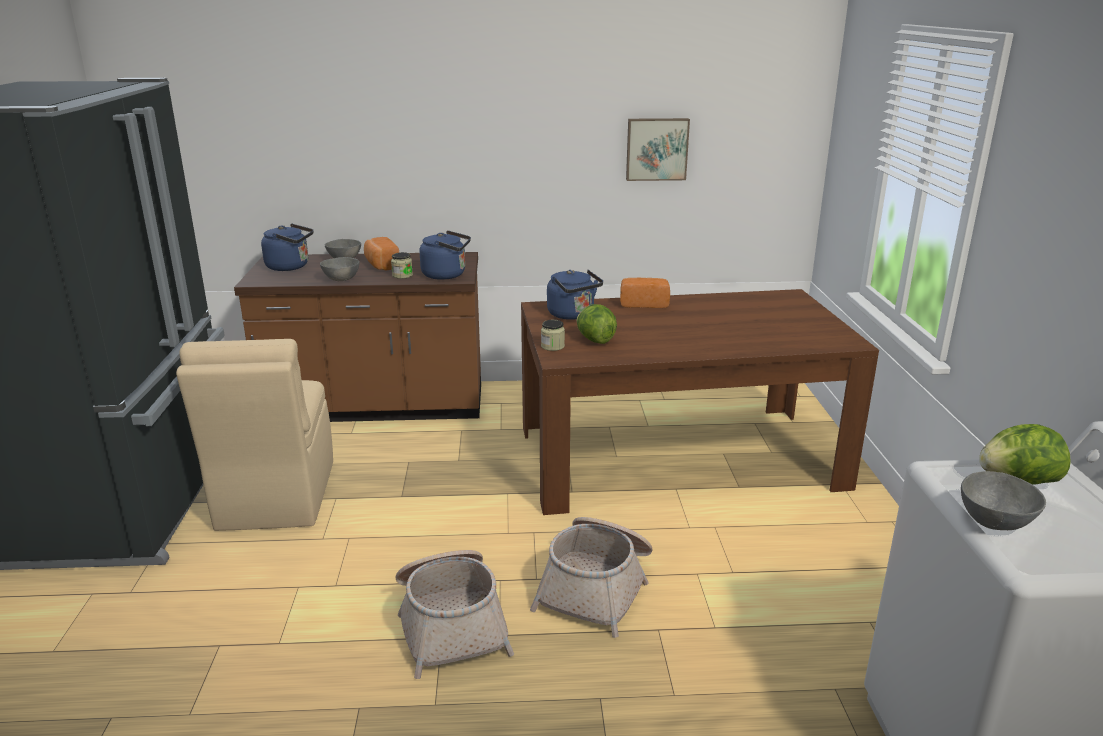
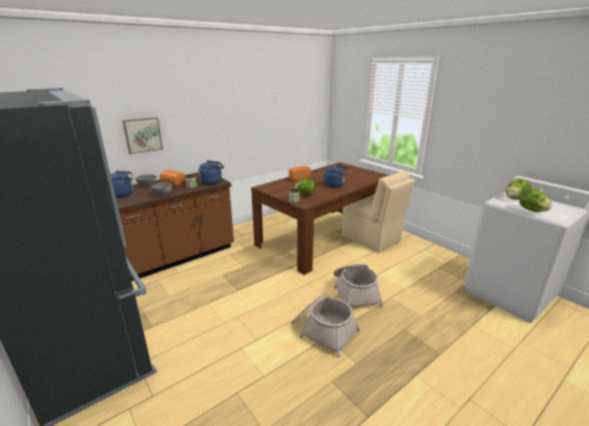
camera: 35 degrees left, 0 degrees up
beige chair [176,339,333,531] -> beige chair moved to [342,171,415,253]
blue kettle [547,269,603,320] -> blue kettle moved to [324,165,348,188]
picture [626,118,690,181] -> picture moved to [122,117,163,154]
grey bowl [961,471,1046,530] -> lettuce [519,189,552,212]

